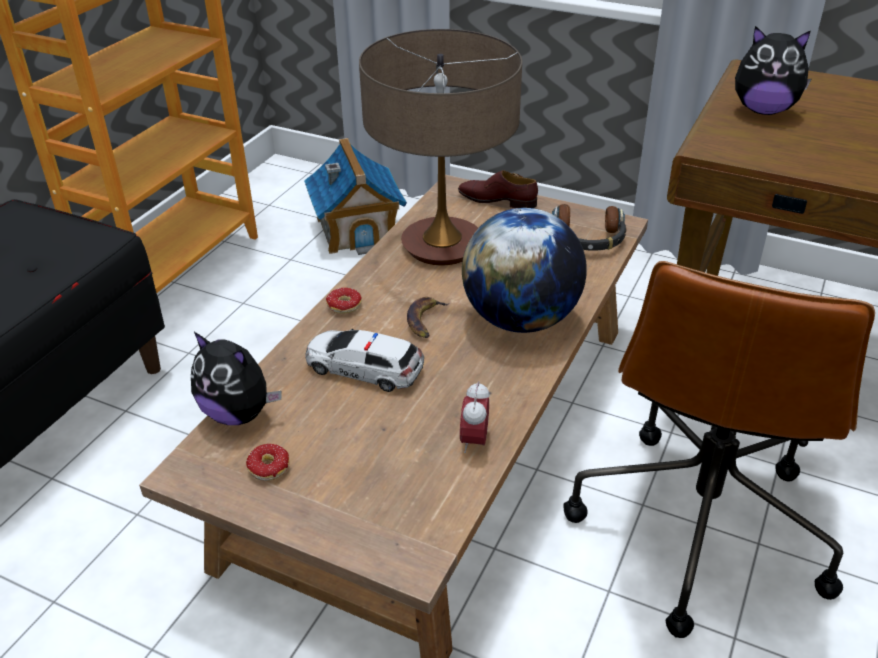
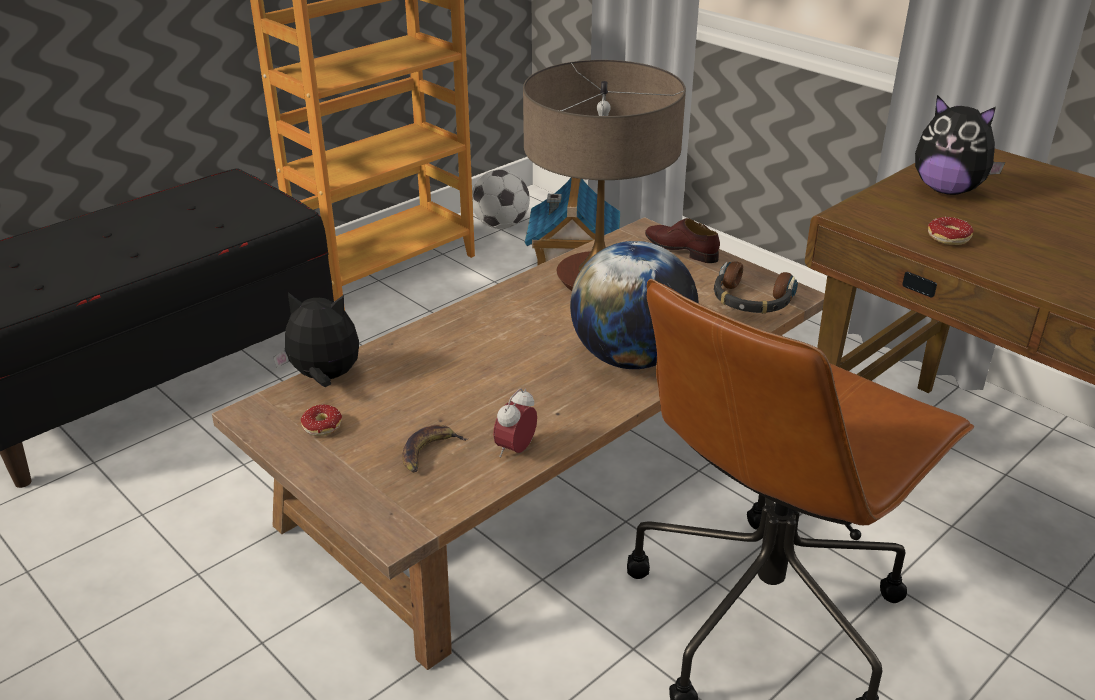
camera: 20 degrees right, 5 degrees down
plush toy [191,332,281,425] -> plush toy turned 135 degrees clockwise [273,292,359,387]
toy car [305,329,424,392] -> none
donut [326,288,362,314] -> donut moved to [928,217,974,245]
banana [407,297,449,338] -> banana moved to [402,425,469,473]
none -> football [472,169,530,229]

